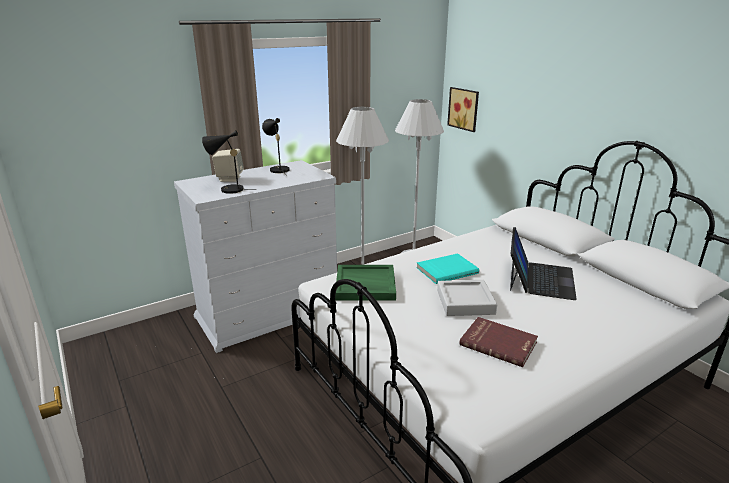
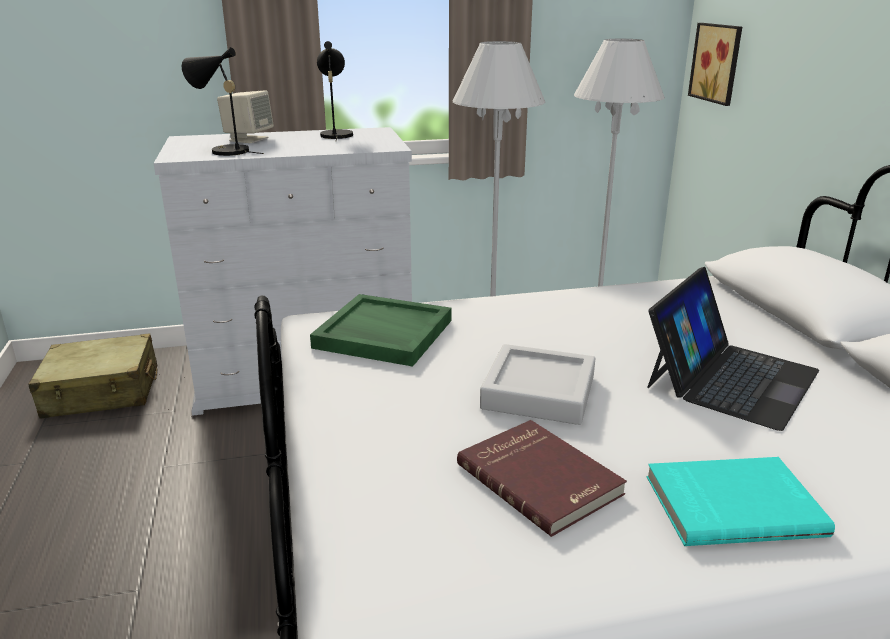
camera: 20 degrees right, 0 degrees up
turquoise book [416,253,479,284] -> turquoise book moved to [647,457,835,546]
none -> beige suitcase [28,334,157,419]

